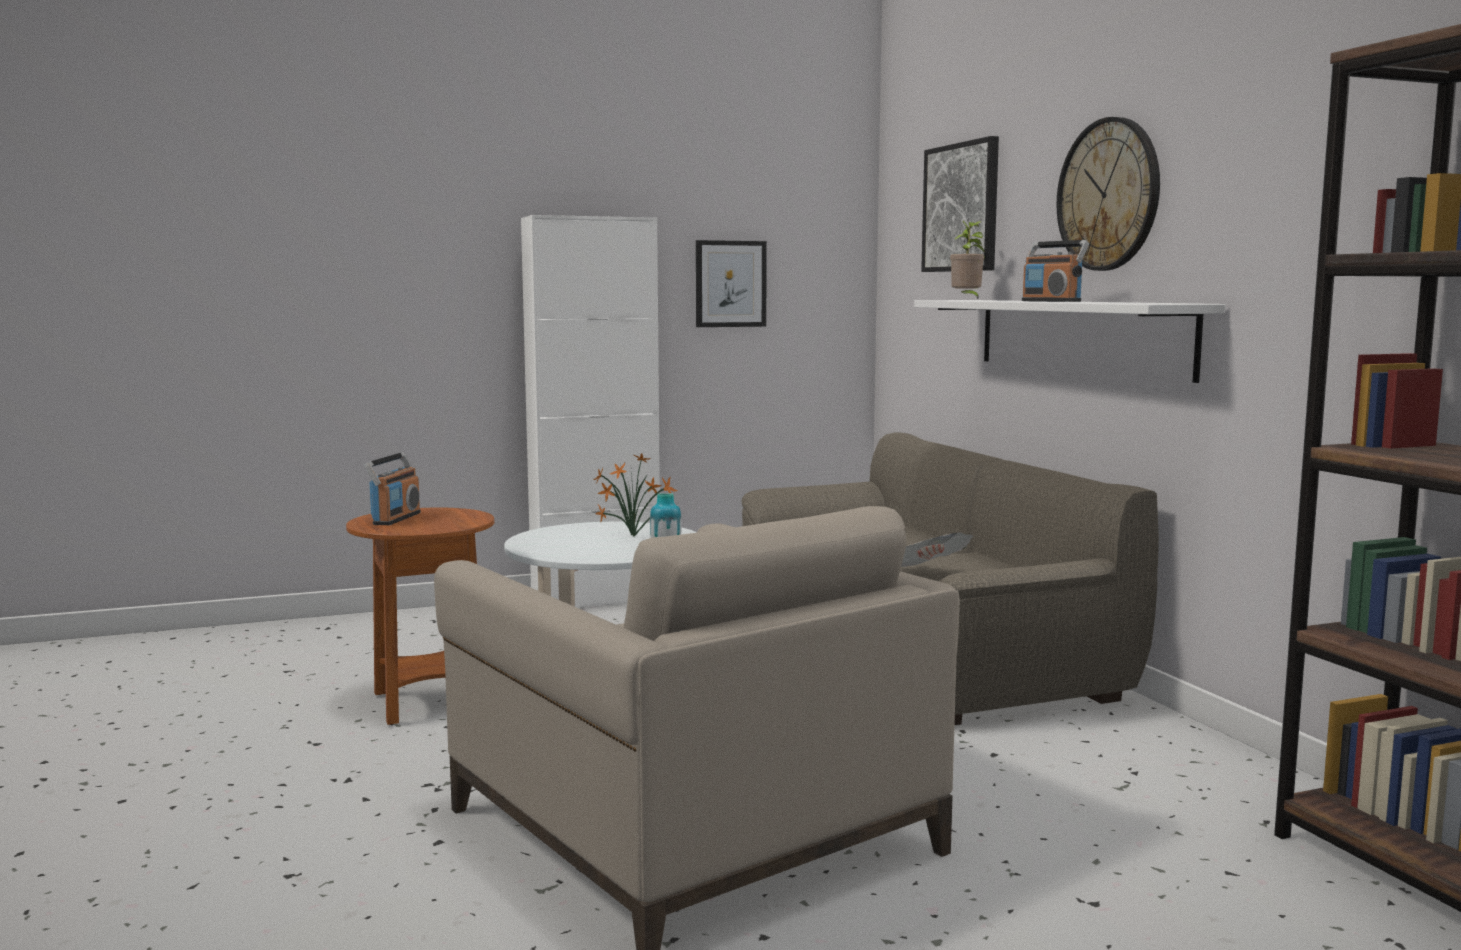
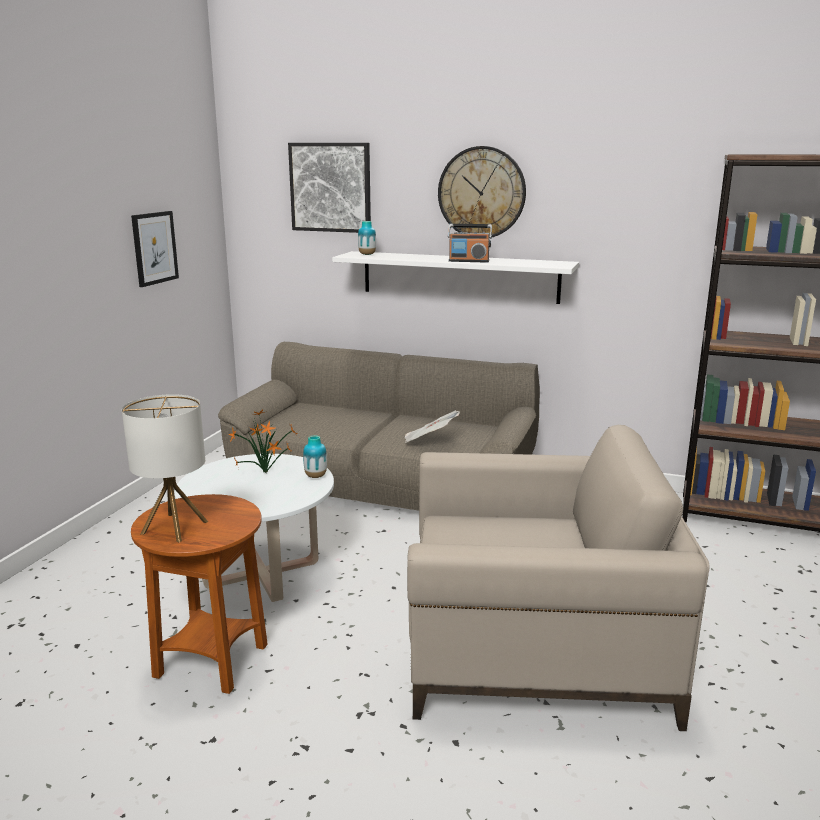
camera: 50 degrees left, 10 degrees up
radio [364,452,421,525] -> table lamp [122,394,208,542]
white cabinet [521,215,660,607] -> none
potted plant [950,220,985,299] -> vase [358,221,376,255]

